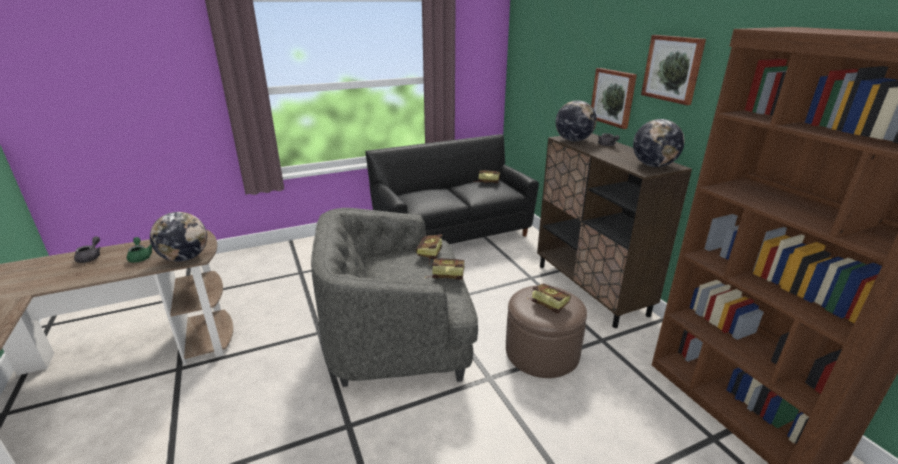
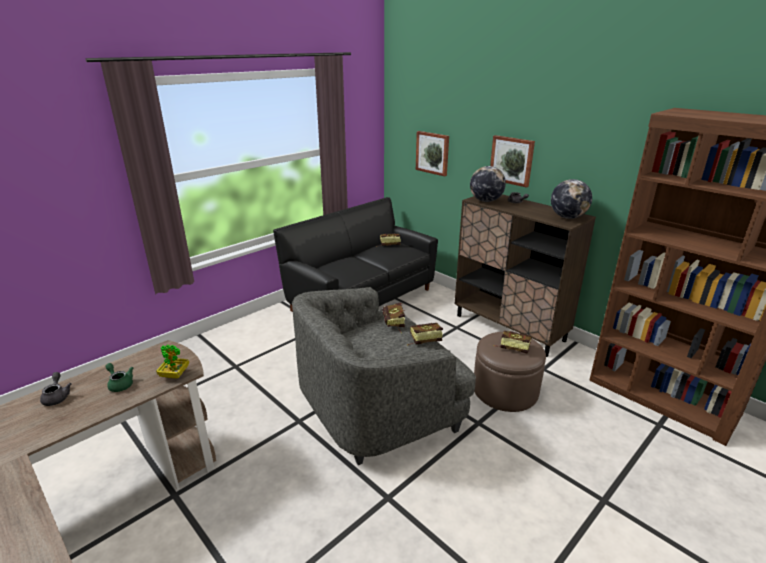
camera: 20 degrees left, 0 degrees up
globe [150,212,207,262] -> potted plant [156,345,189,378]
picture [641,35,706,105] -> picture moved to [416,131,449,177]

